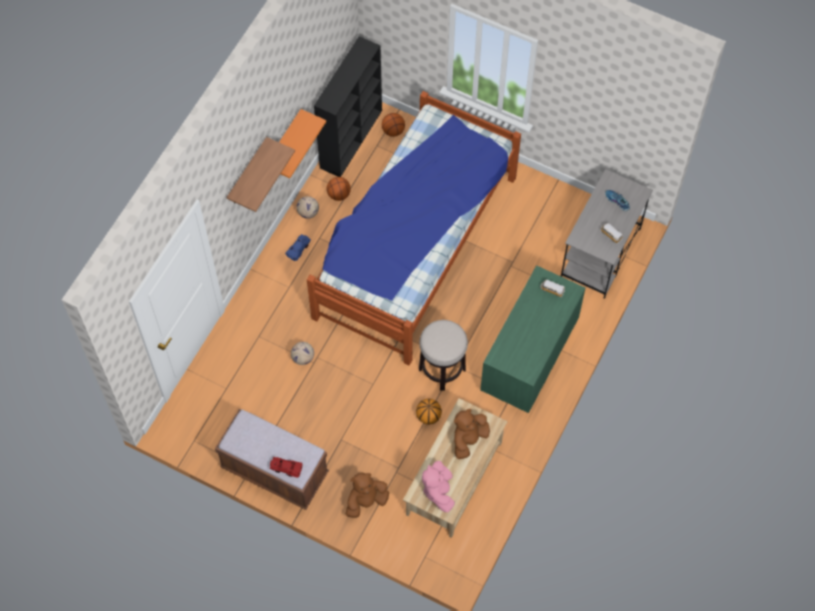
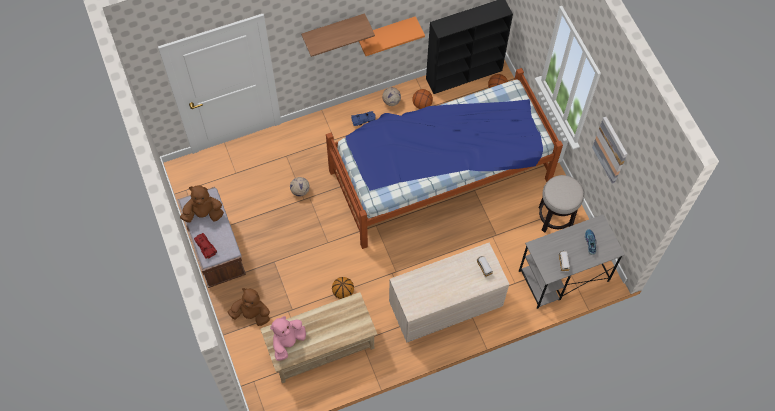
camera: 40 degrees right, 0 degrees up
stool [419,320,468,391] -> stool moved to [538,175,584,233]
brown plush toy [454,409,490,459] -> brown plush toy moved to [180,185,224,223]
green dresser [480,265,585,413] -> beige dresser [389,243,509,342]
none -> picture [592,117,627,184]

